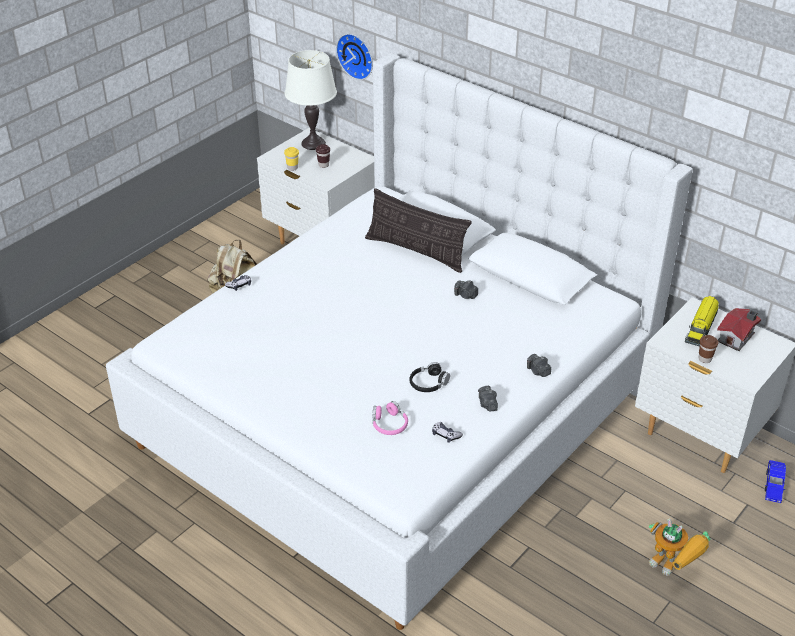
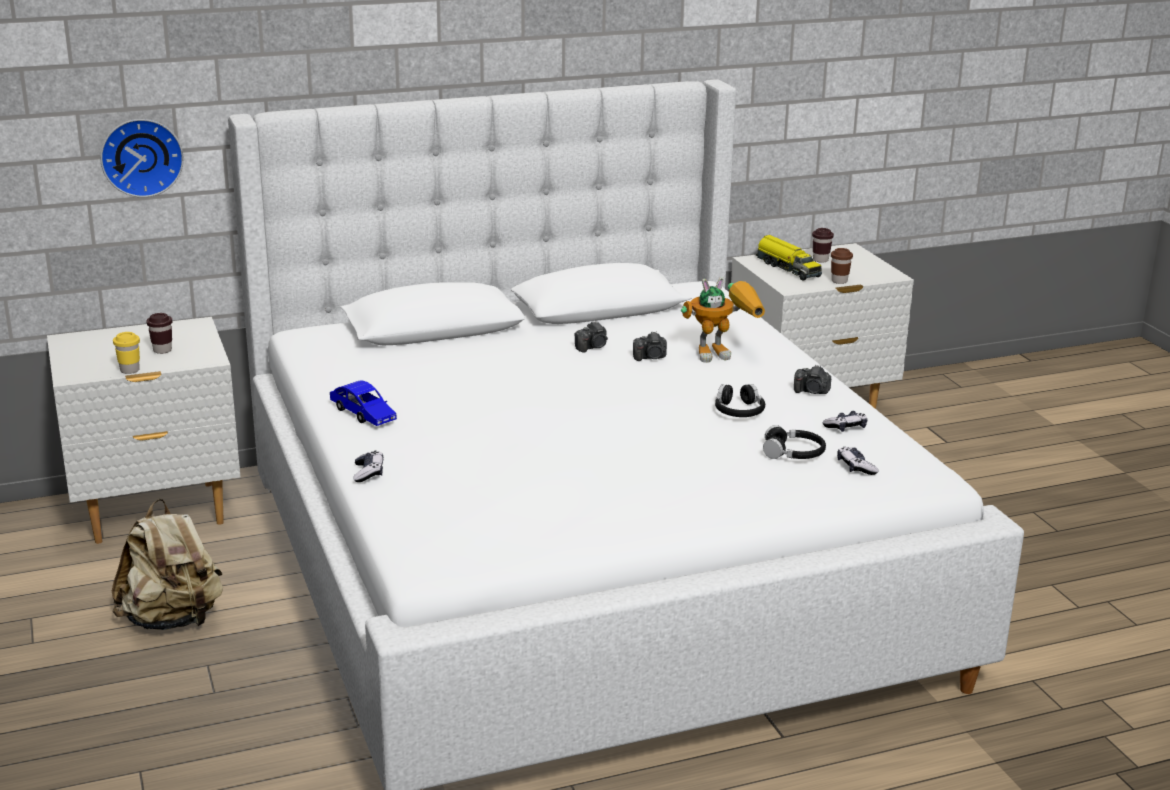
camera: 60 degrees left, 15 degrees down
white table lamp [285,50,337,150] -> none
pillow [365,188,472,273] -> none
pink headphones [373,401,408,435] -> black headphones [763,425,826,459]
camera [527,354,551,377] -> camera moved to [633,331,667,361]
toy robot [649,518,710,576] -> toy robot moved to [681,277,765,363]
toy house [717,308,761,351] -> brown cup [812,228,834,262]
blue toy car [765,460,786,503] -> blue toy car moved to [330,380,397,426]
none -> game controller [837,447,878,475]

